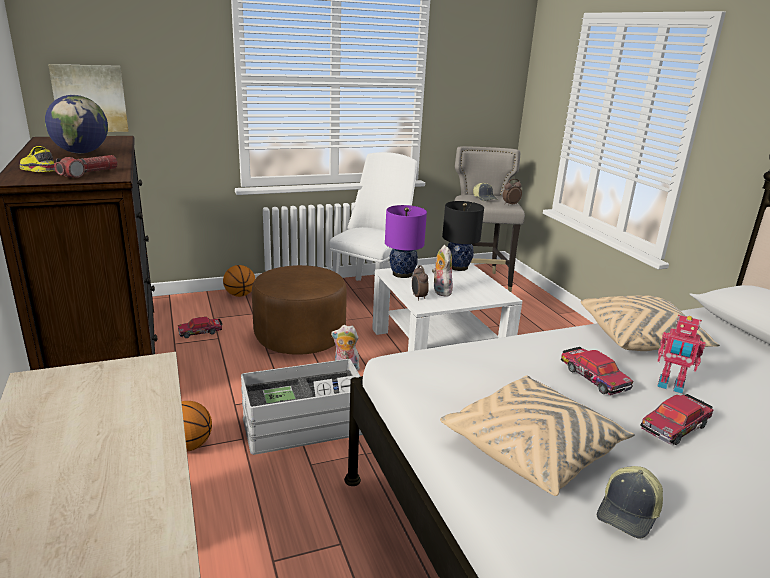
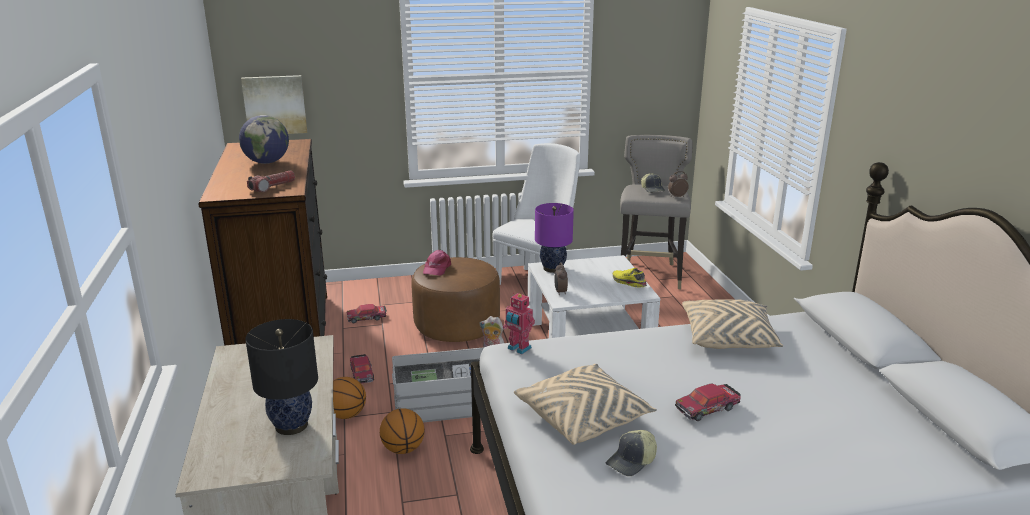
camera: 10 degrees right, 0 degrees up
yellow shoe [20,146,55,172] -> yellow shoe moved to [613,268,647,287]
basketball [223,265,255,297] -> basketball moved to [380,408,425,454]
plush toy [432,245,453,296] -> none
black table lamp [442,201,484,271] -> black table lamp moved to [245,319,318,435]
toy car [561,347,633,395] -> toy car moved to [350,354,374,383]
toy robot [657,315,706,394] -> toy robot moved to [503,293,535,354]
none -> pink cap [423,250,451,276]

